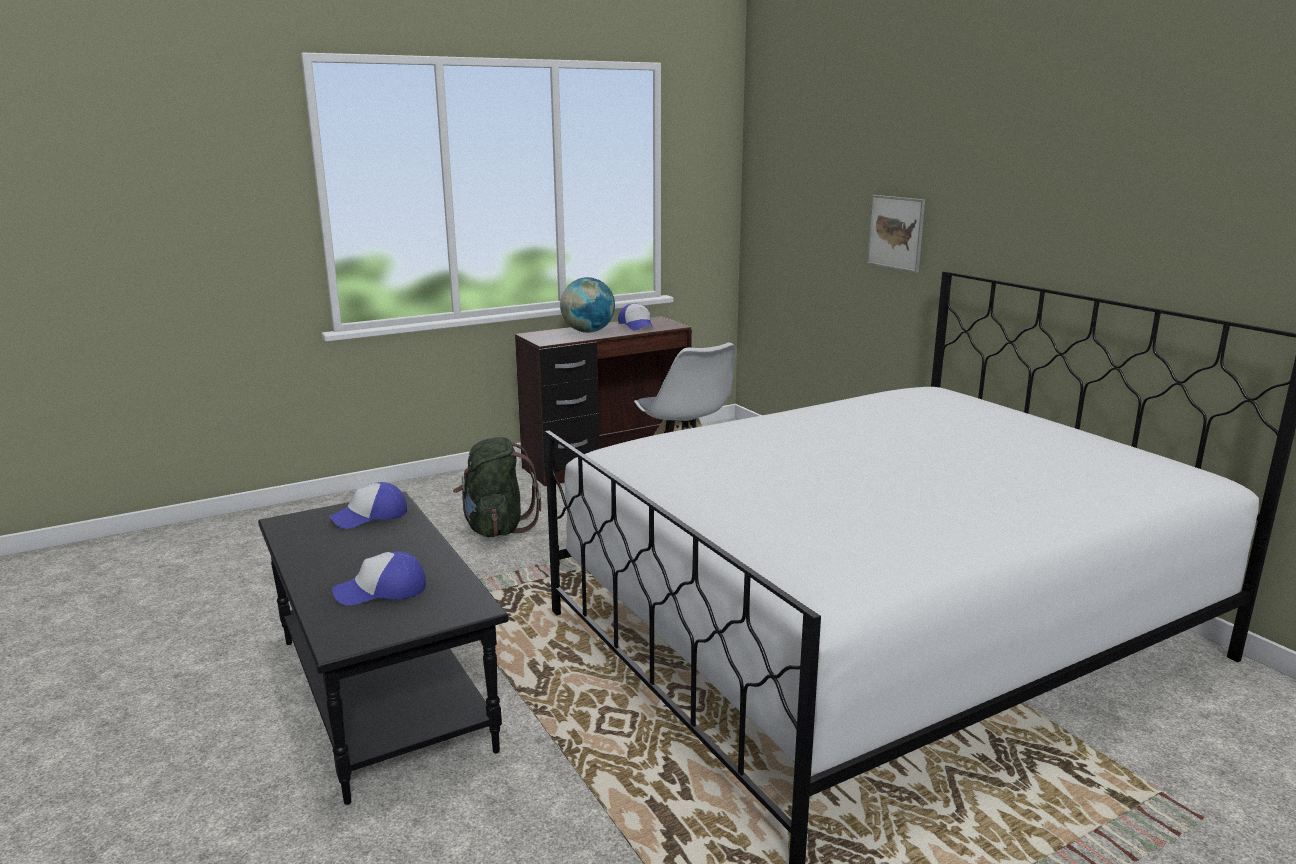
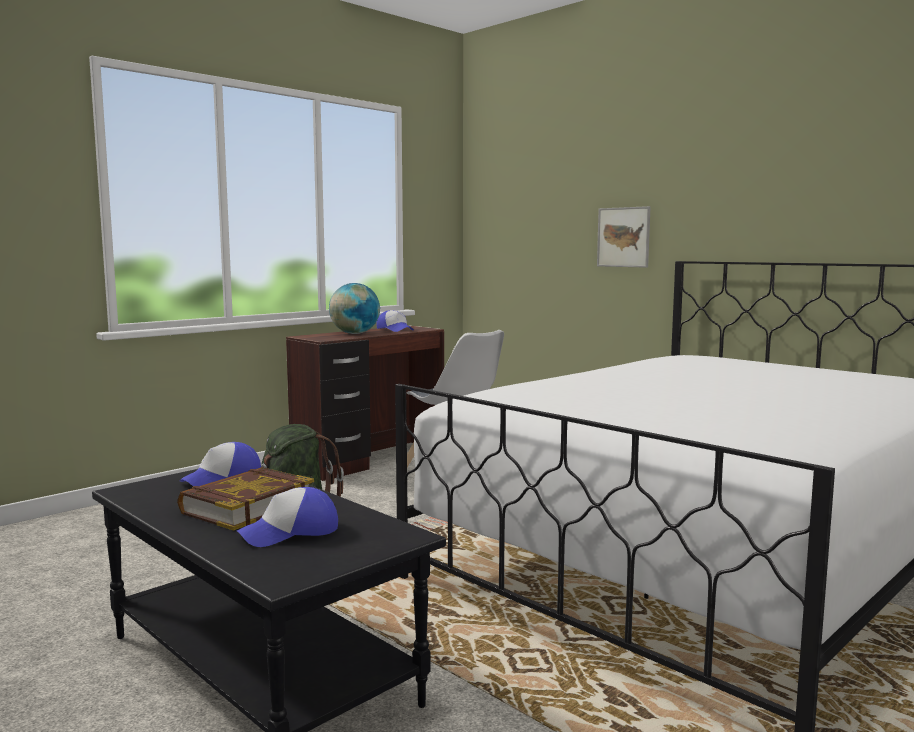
camera: 15 degrees left, 10 degrees down
none -> book [177,467,314,531]

